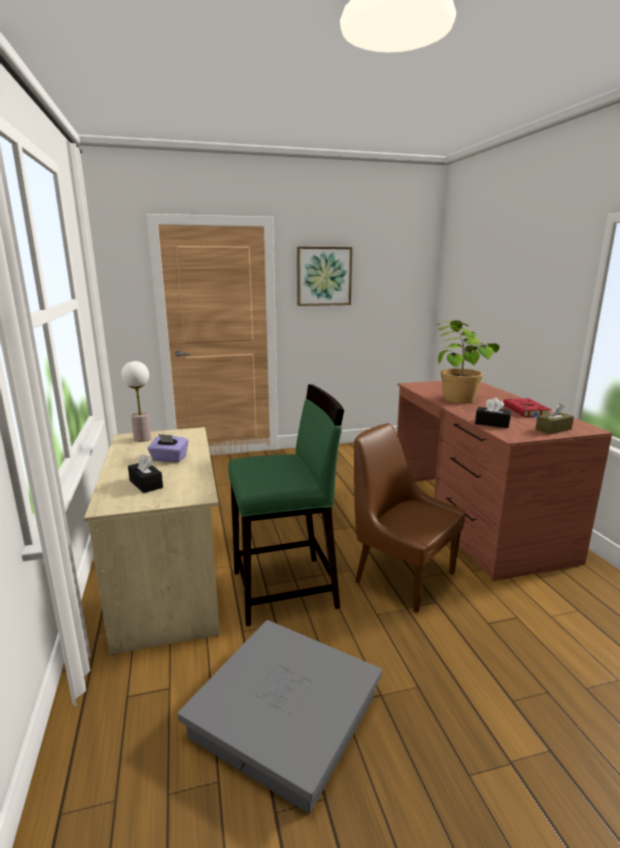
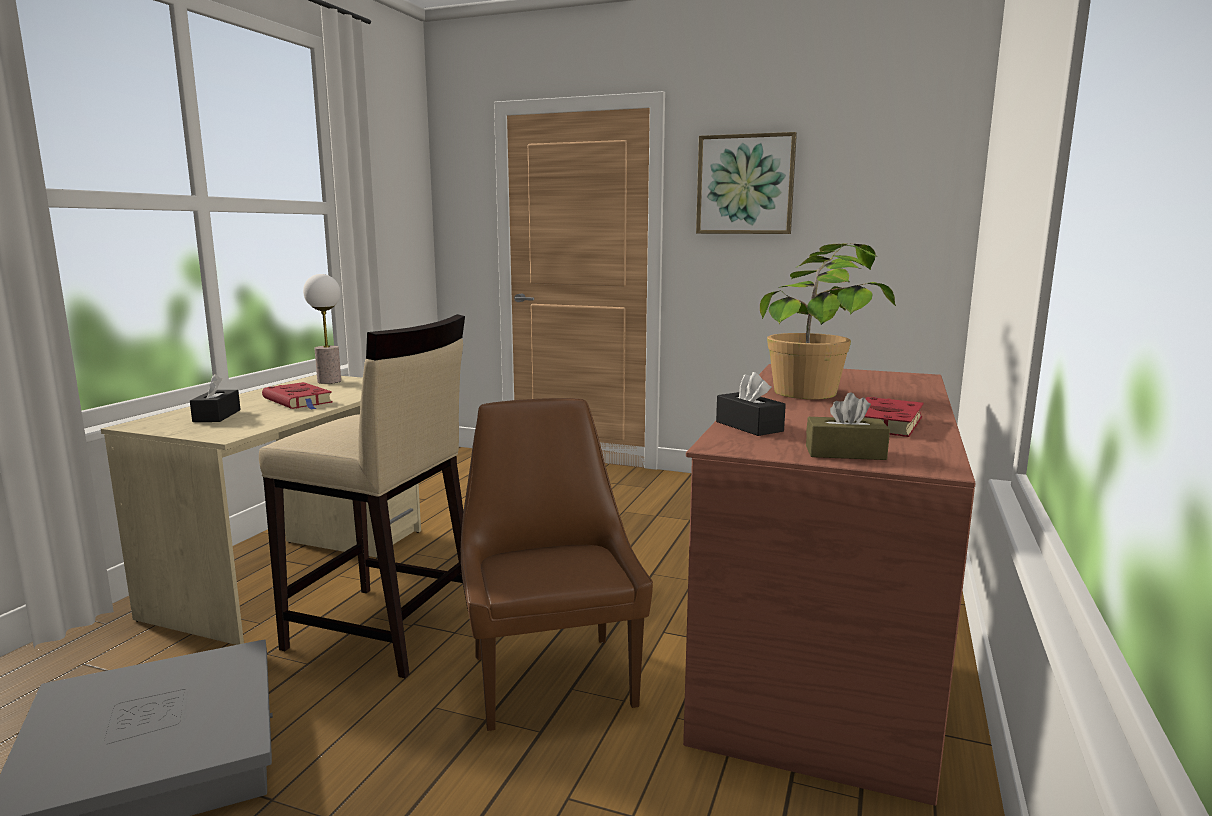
camera: 35 degrees right, 5 degrees down
purple tissue box [147,434,189,462] -> red book [262,382,333,410]
green stool [228,384,344,626] -> beige stool [259,314,468,678]

